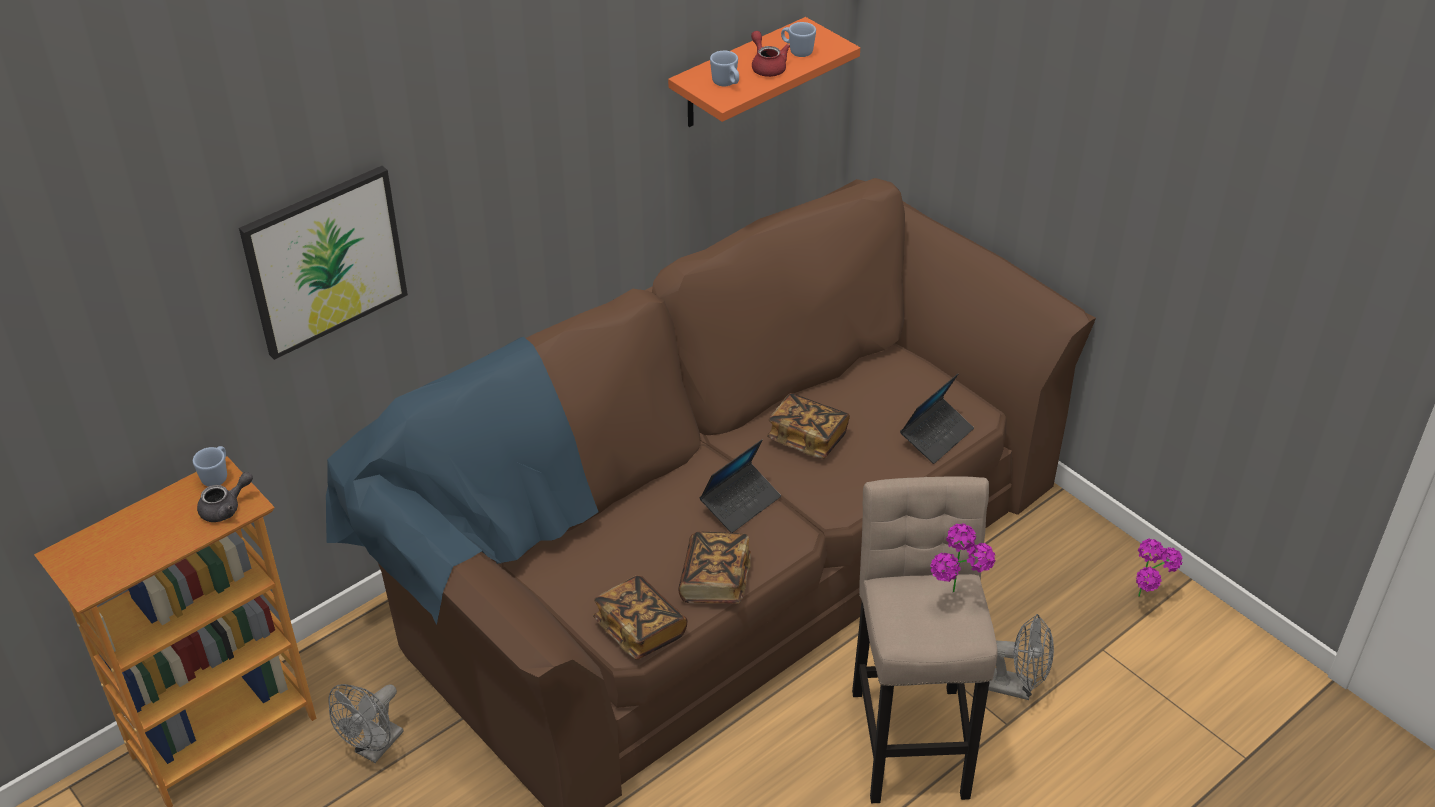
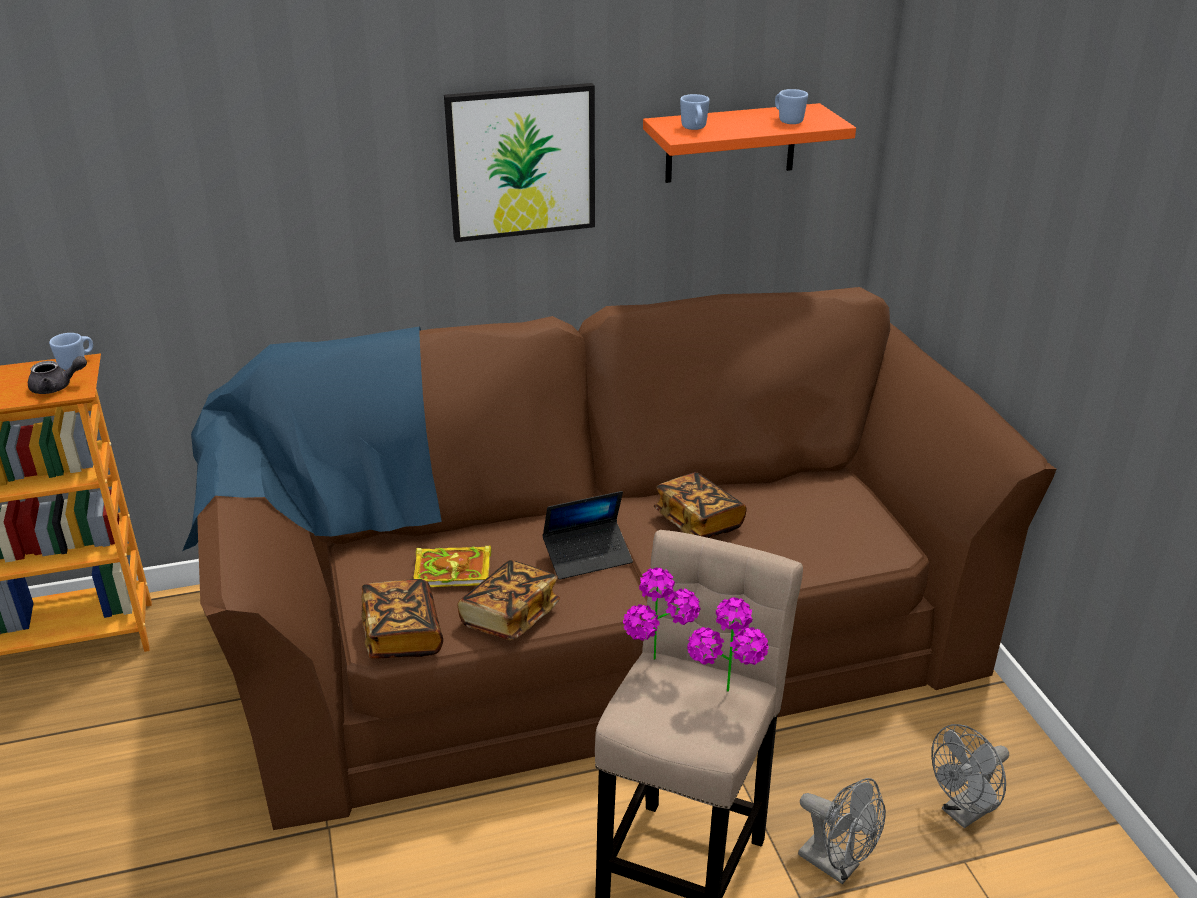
camera: 25 degrees right, 10 degrees down
picture [239,166,408,360] -> picture moved to [444,83,595,242]
grey fan [328,684,403,763] -> grey fan moved to [931,724,1009,828]
red teapot [751,31,790,77] -> none
laptop [900,374,974,464] -> none
potted plant [1136,538,1182,597] -> potted plant moved to [623,568,701,660]
none -> book [414,546,491,587]

